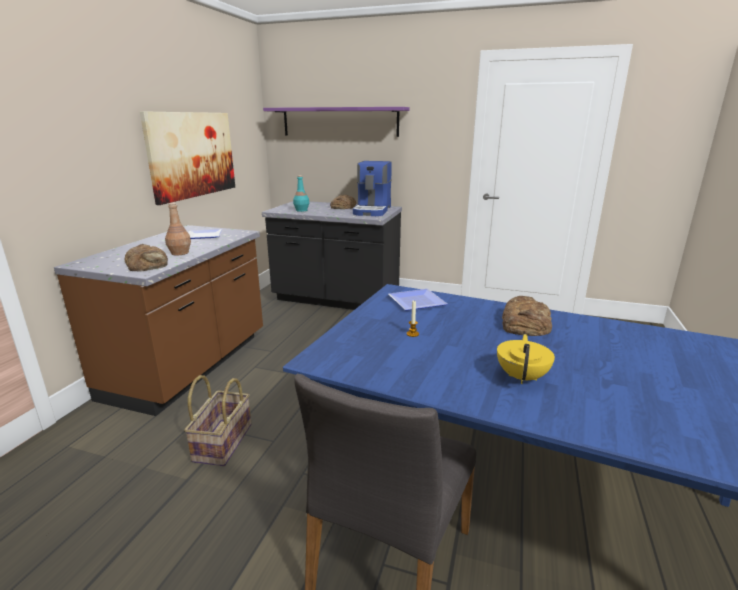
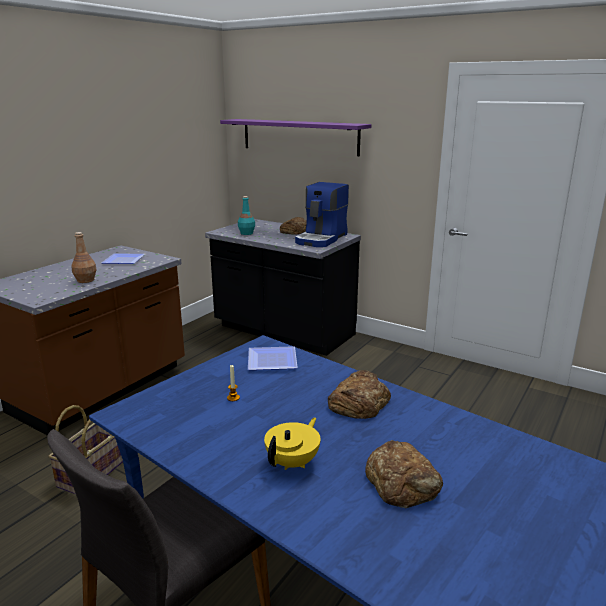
camera: 15 degrees right, 0 degrees up
bread [125,244,168,272] -> bread moved to [365,440,443,508]
picture [140,111,235,205] -> none

